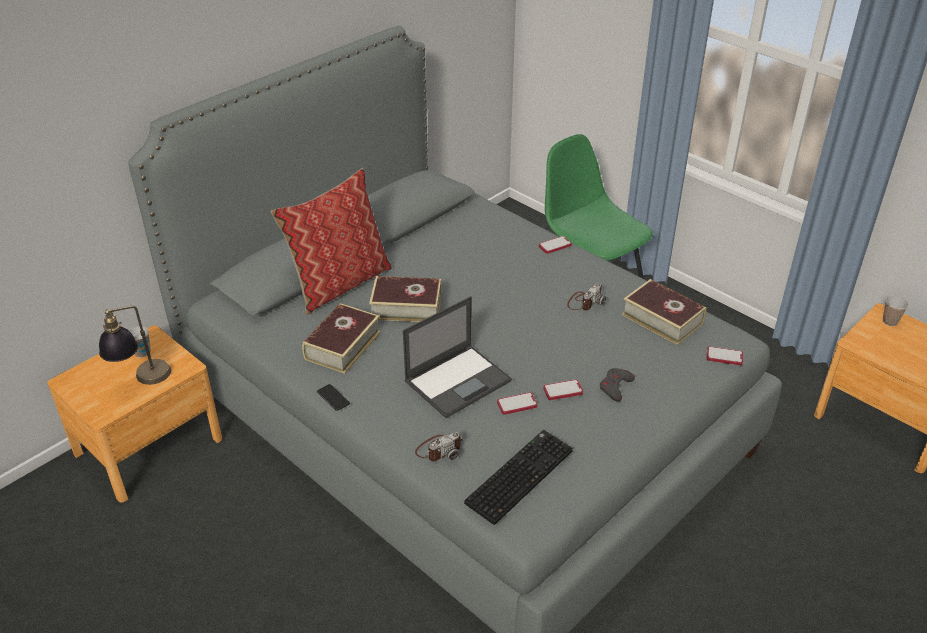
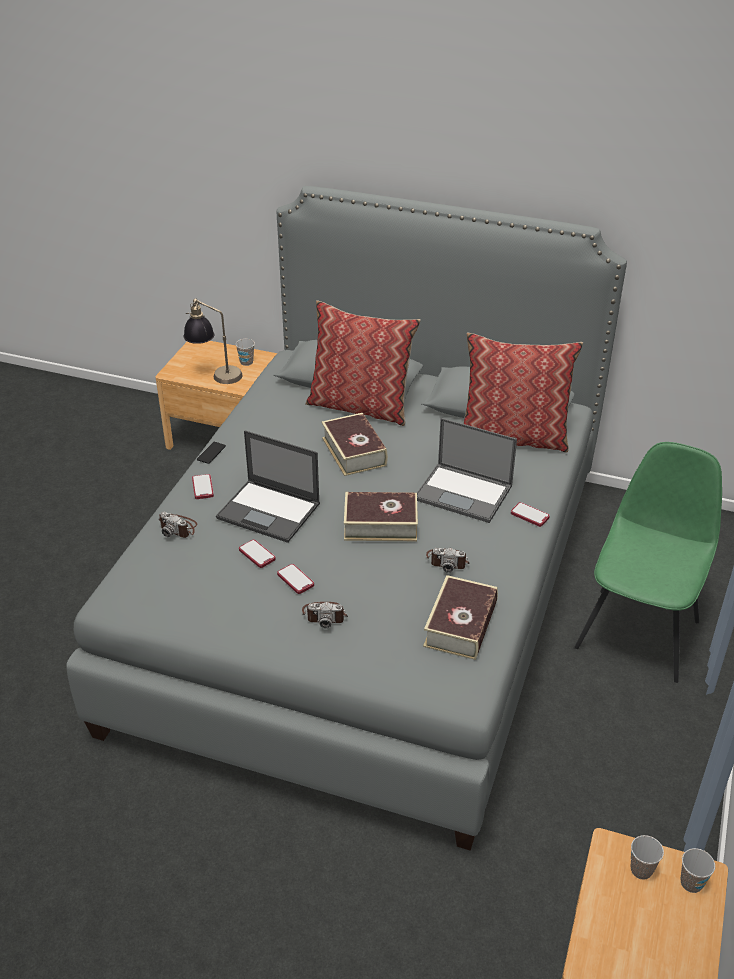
camera: 65 degrees right, 0 degrees up
book [302,303,381,374] -> book moved to [344,492,418,541]
keyboard [464,430,573,525] -> none
grey game controller [600,368,635,402] -> camera [302,602,348,628]
phone [707,346,743,365] -> phone moved to [192,474,214,499]
none -> laptop [417,418,517,523]
none -> pillow [463,333,583,453]
none -> cup [631,835,664,880]

